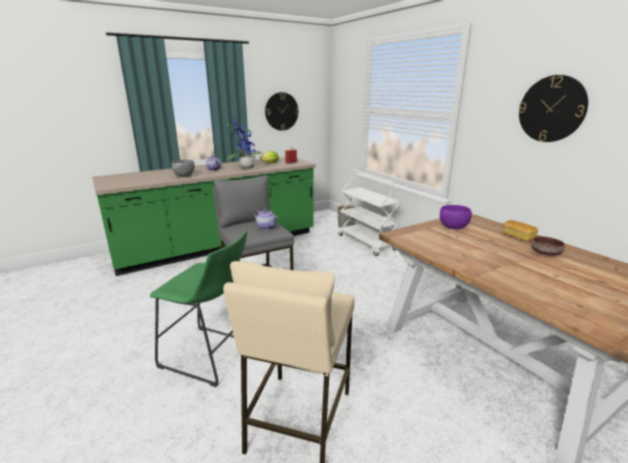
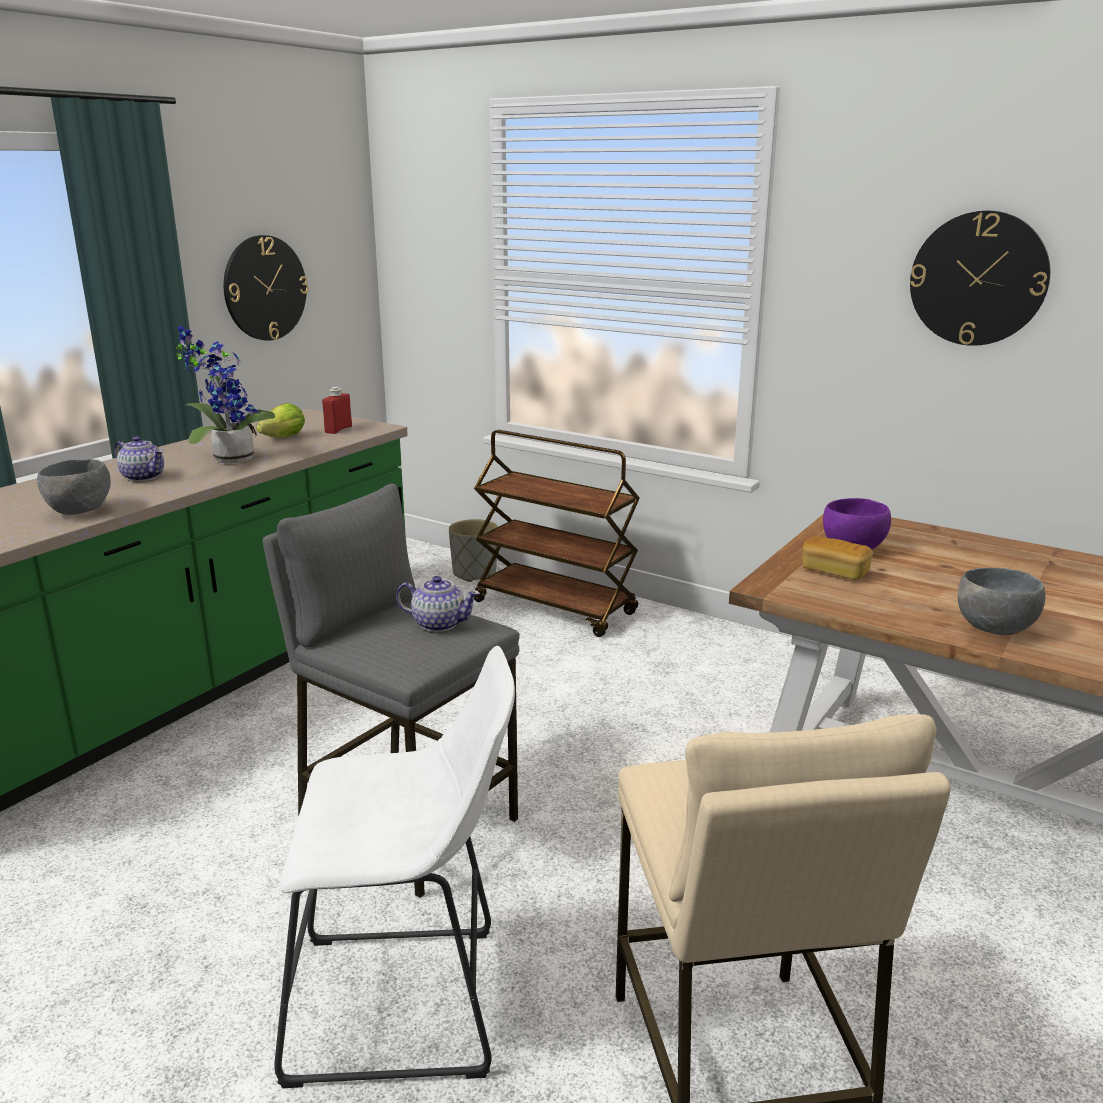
camera: 25 degrees left, 0 degrees up
green stool [150,230,247,387] -> white stool [274,646,515,1088]
white cart [339,170,401,256] -> brown cart [474,430,640,637]
bread [503,220,538,241] -> bread moved to [803,536,873,580]
brown bowl [531,236,565,255] -> none
none -> grey bowl [958,568,1046,635]

